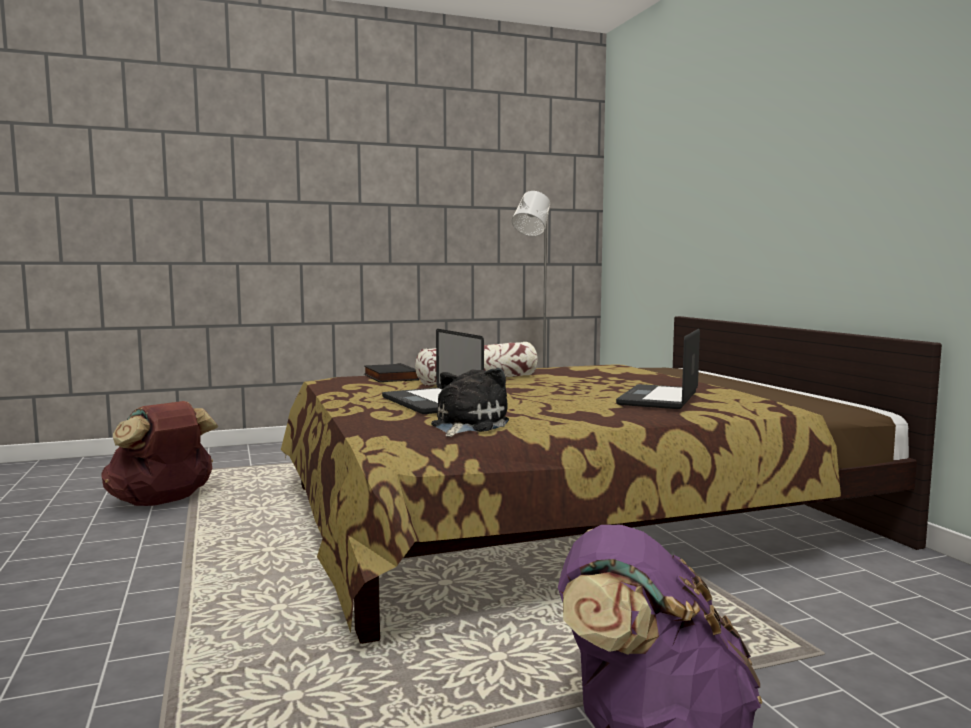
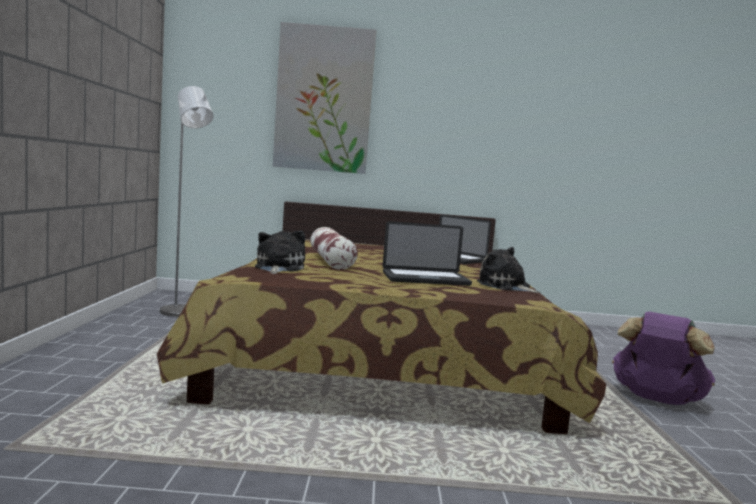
camera: 70 degrees left, 0 degrees up
brown backpack [102,401,218,506] -> none
black book [364,363,419,382] -> plush toy [255,231,305,274]
none -> picture [273,22,376,174]

